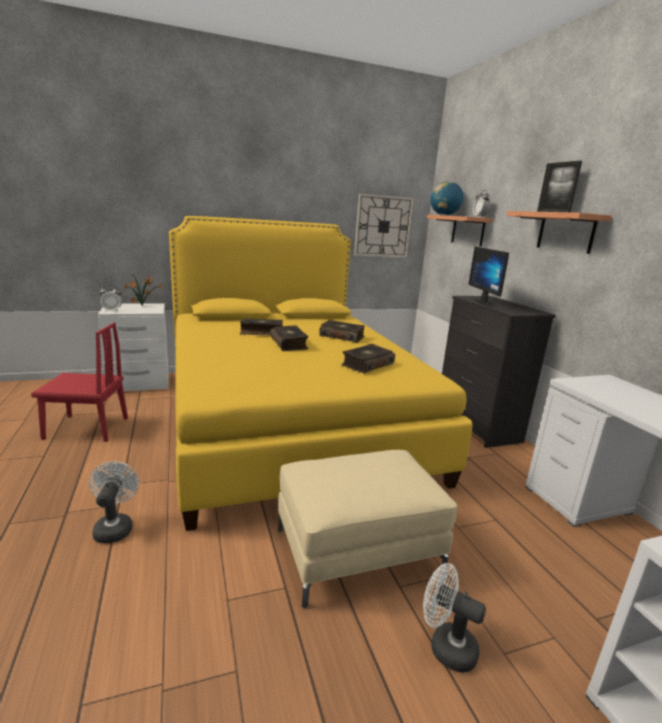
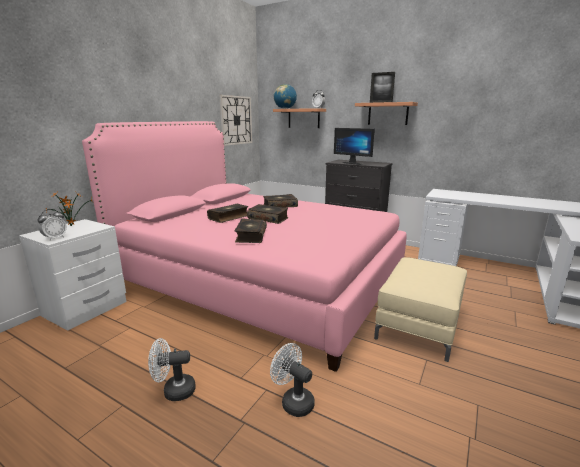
camera: 40 degrees left, 0 degrees up
red chair [31,323,128,442] -> none
yellow bed [169,216,472,531] -> pink bed [82,121,406,372]
book [341,344,395,373] -> book moved to [234,219,267,243]
white fan [423,563,486,673] -> white fan moved to [148,338,196,401]

